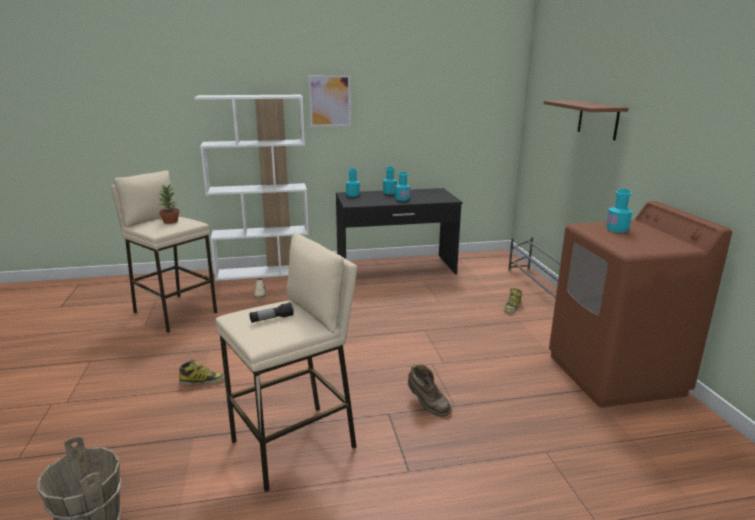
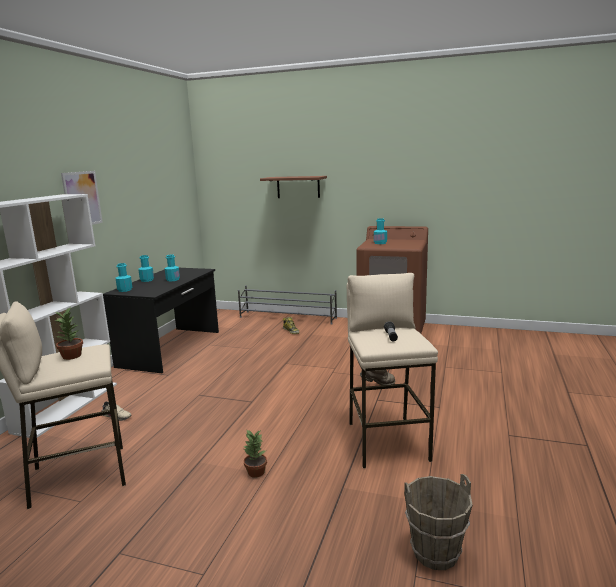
camera: 60 degrees left, 5 degrees down
boot [179,360,225,385] -> potted plant [243,429,267,478]

